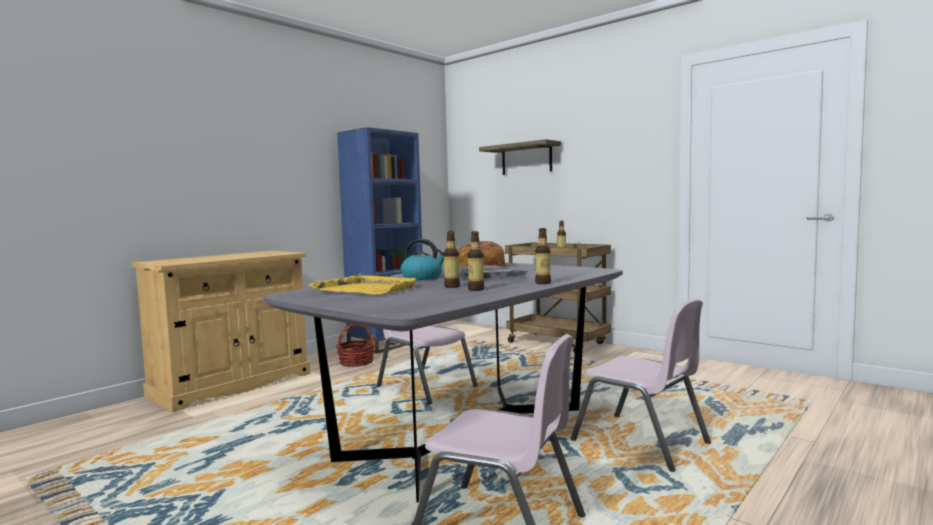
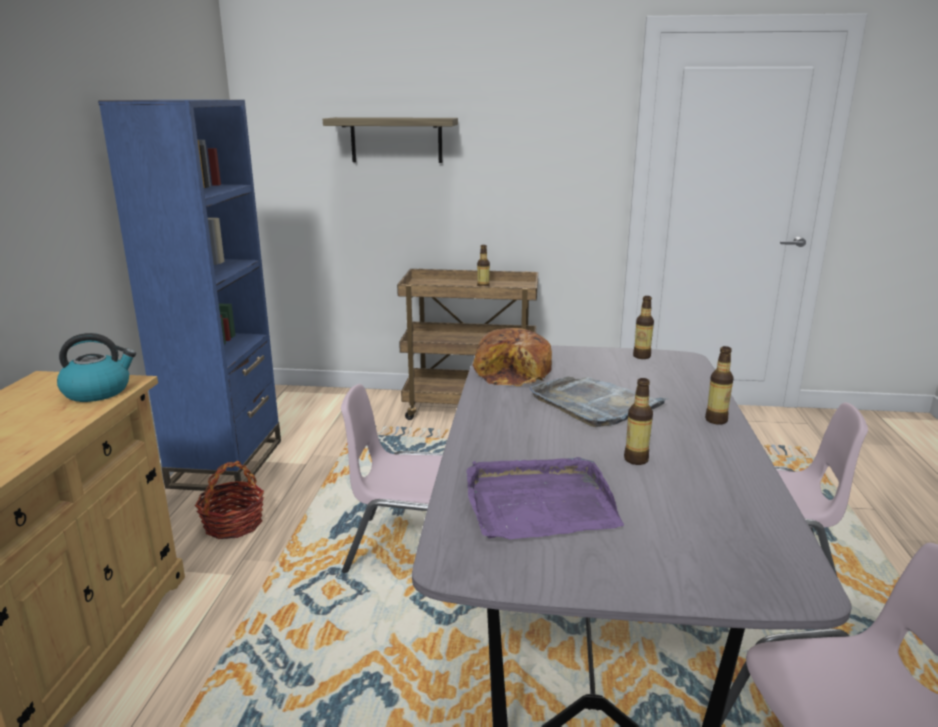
camera: 35 degrees left, 15 degrees up
yellow tray [308,274,418,295] -> purple tray [466,457,624,540]
kettle [401,239,444,280] -> kettle moved to [57,333,136,402]
bottle [467,231,484,291] -> bottle moved to [633,296,654,359]

